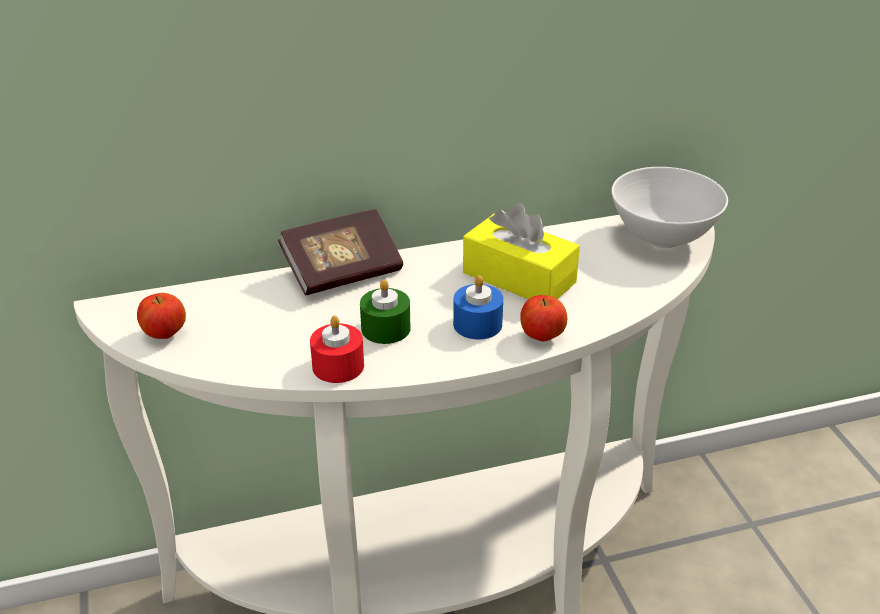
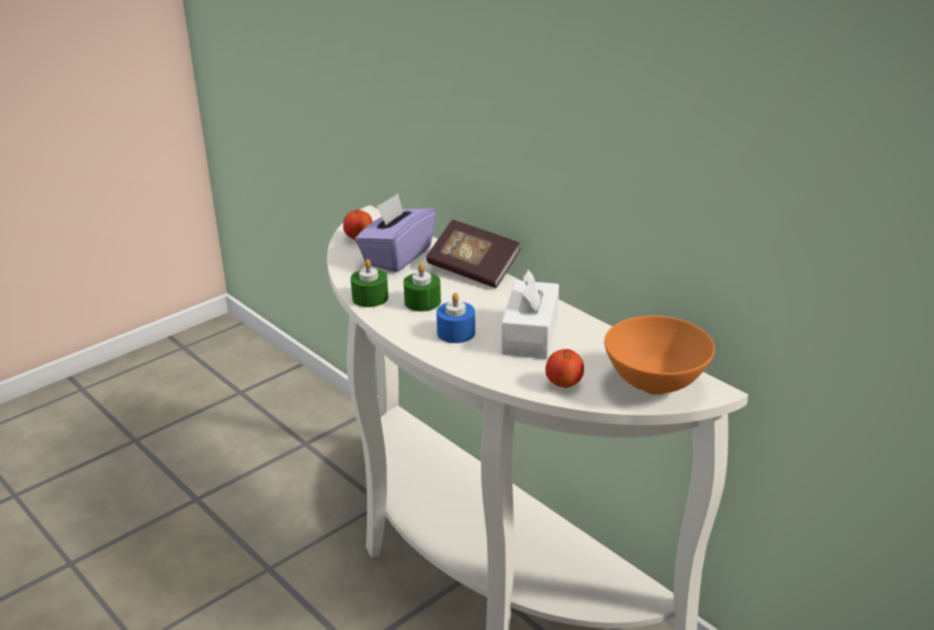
camera: 65 degrees right, 5 degrees down
red candle [310,316,364,383] -> green candle [351,259,388,307]
yellow tissue box [463,203,580,299] -> white tissue box [501,269,559,359]
apple [520,295,567,342] -> apple moved to [545,349,584,388]
white bowl [611,167,728,248] -> orange bowl [604,316,715,395]
none -> purple tissue box [355,193,436,272]

